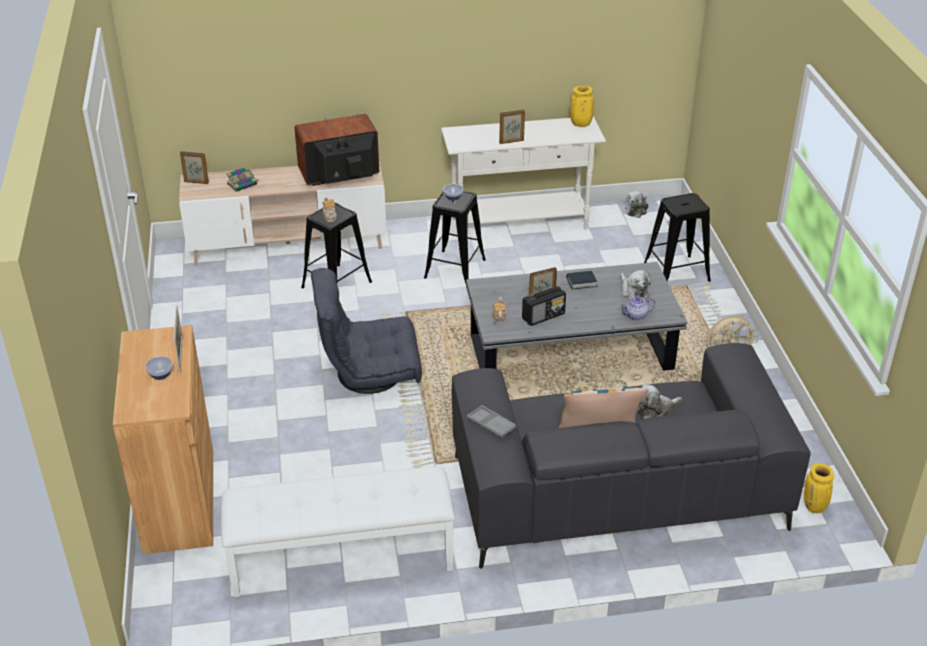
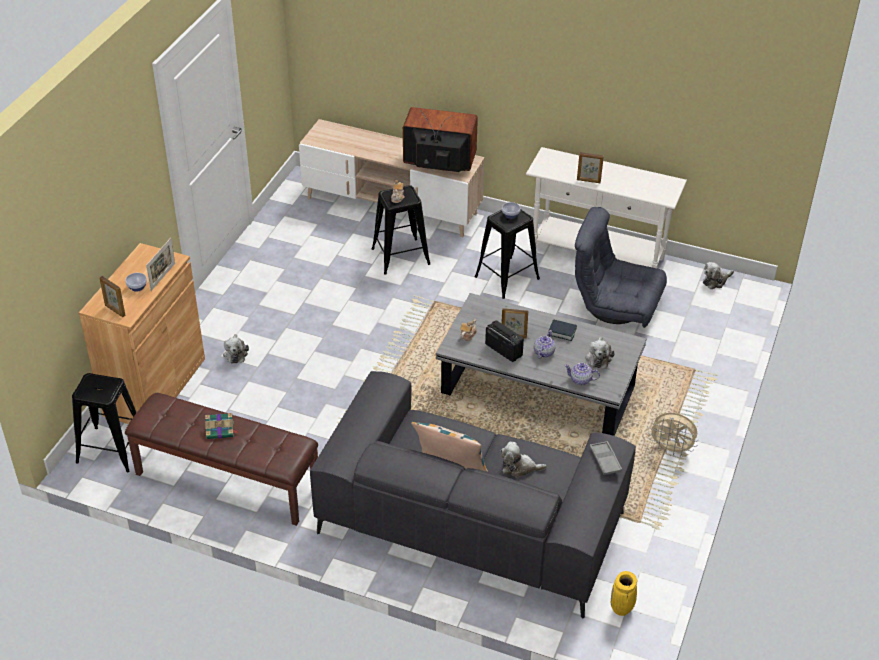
camera: 30 degrees right, 5 degrees up
picture frame [180,151,209,184] -> picture frame moved to [100,276,126,317]
white bench [221,466,455,597] -> brown bench [125,393,318,526]
book [226,166,260,192] -> book moved to [205,413,239,439]
grey armchair [311,268,422,394] -> grey armchair moved to [575,207,667,328]
grey tray [467,405,516,438] -> grey tray moved to [590,441,622,475]
radio [522,286,566,326] -> radio turned 135 degrees counterclockwise [485,320,524,362]
yellow vase [570,86,594,127] -> none
black stool [644,193,711,282] -> black stool moved to [72,373,136,472]
none -> plush toy [223,334,249,364]
none -> teapot [534,330,556,359]

